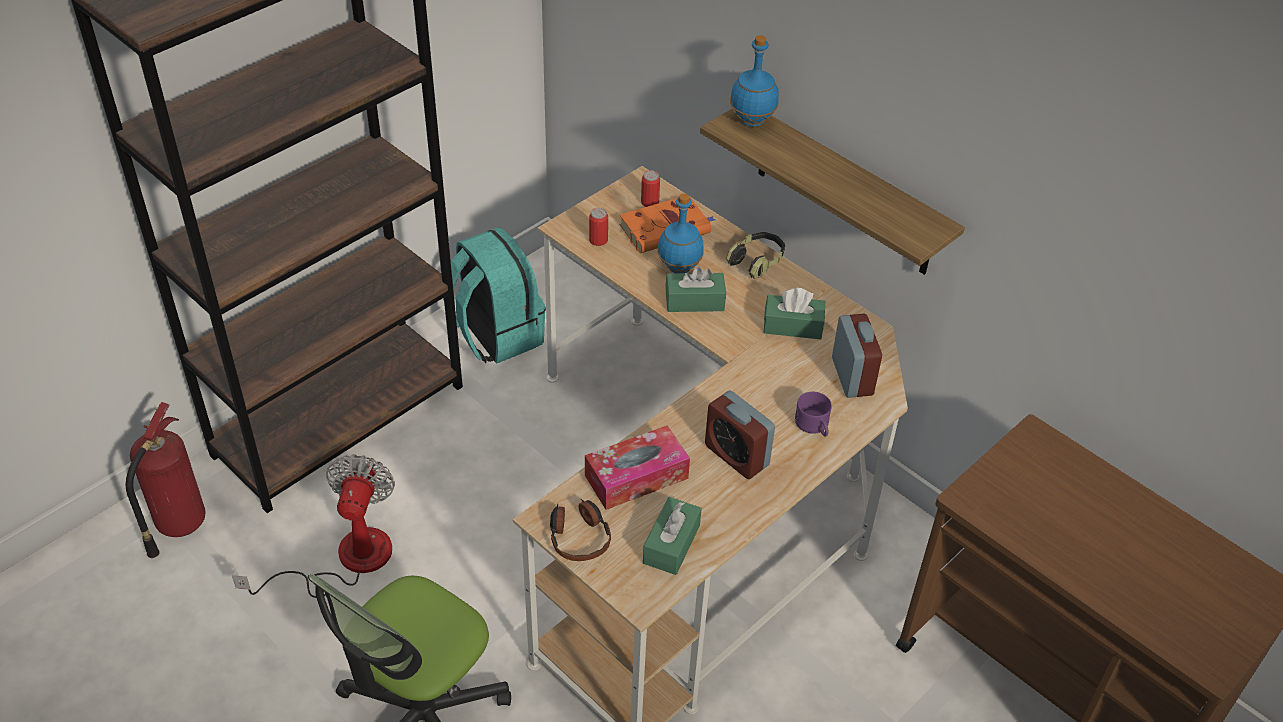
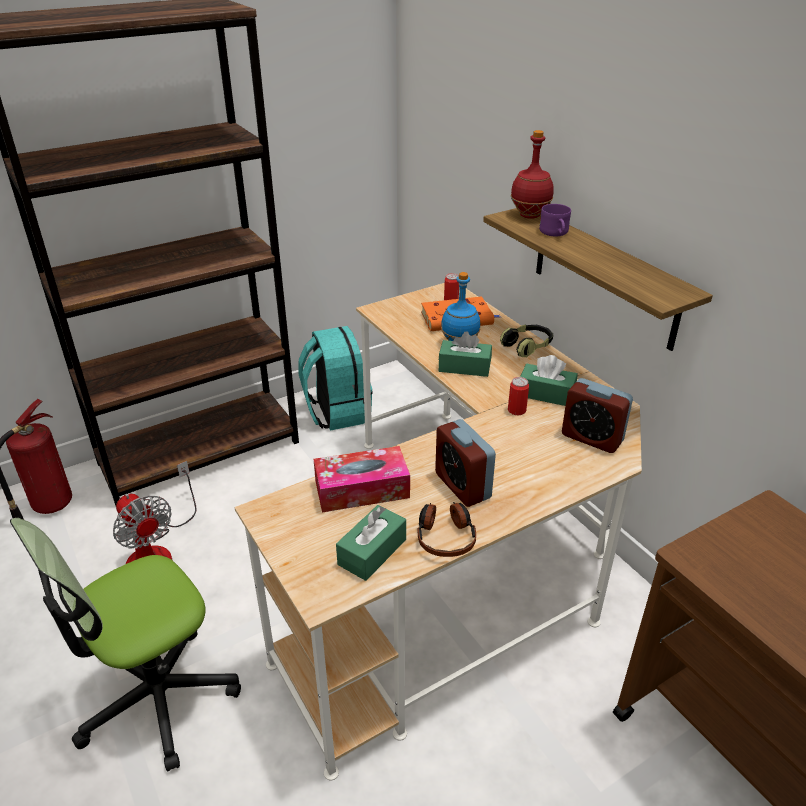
camera: 15 degrees right, 10 degrees down
fan [232,455,395,598] -> fan turned 120 degrees clockwise [113,461,196,564]
headphones [550,499,611,561] -> headphones moved to [418,502,476,557]
can [589,208,608,246] -> can moved to [508,377,529,415]
blue bottle [730,35,779,127] -> red bottle [511,130,554,219]
purple mug [795,392,832,437] -> purple mug moved to [539,204,571,236]
alarm clock [832,313,882,398] -> alarm clock turned 120 degrees clockwise [562,378,633,453]

